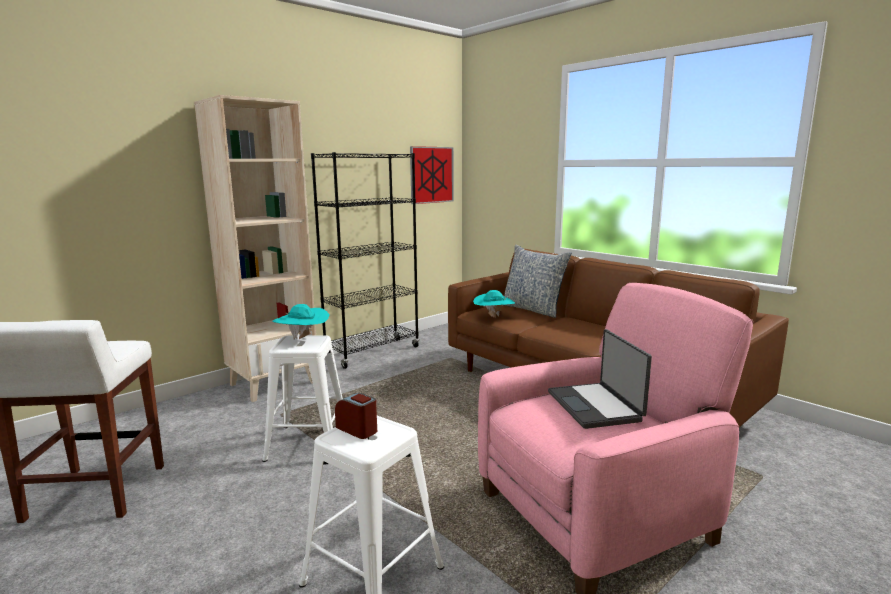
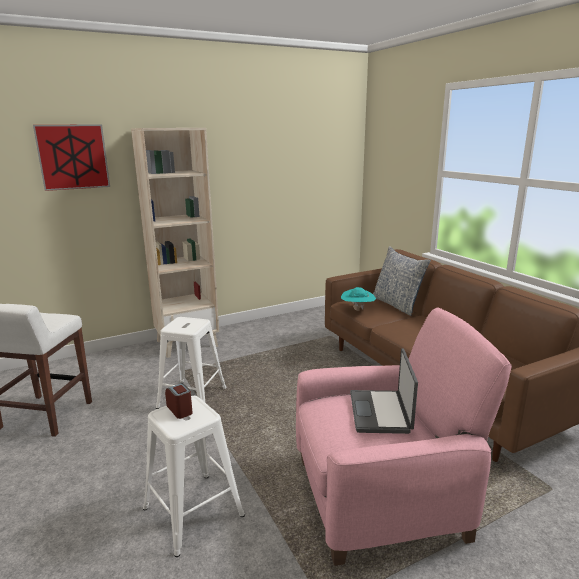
camera: 15 degrees right, 5 degrees up
turquoise hat [273,304,330,339] -> none
black bookcase [311,152,419,369] -> none
picture [410,146,454,204] -> picture moved to [33,124,110,191]

